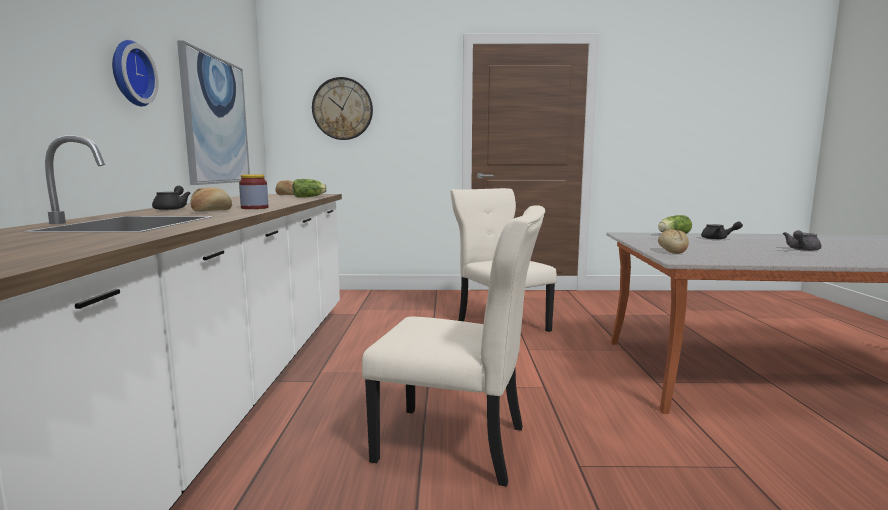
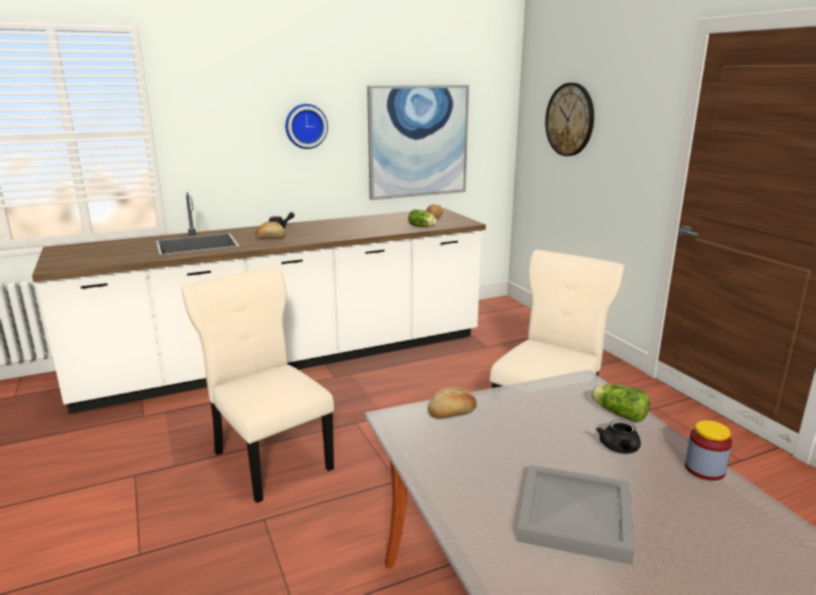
camera: 65 degrees right, 10 degrees up
jar [239,174,268,209] -> jar moved to [685,420,732,481]
beige chair [362,205,545,487] -> beige chair turned 150 degrees clockwise [181,267,334,503]
grey teapot [783,230,821,251] -> grey tray [517,465,634,565]

